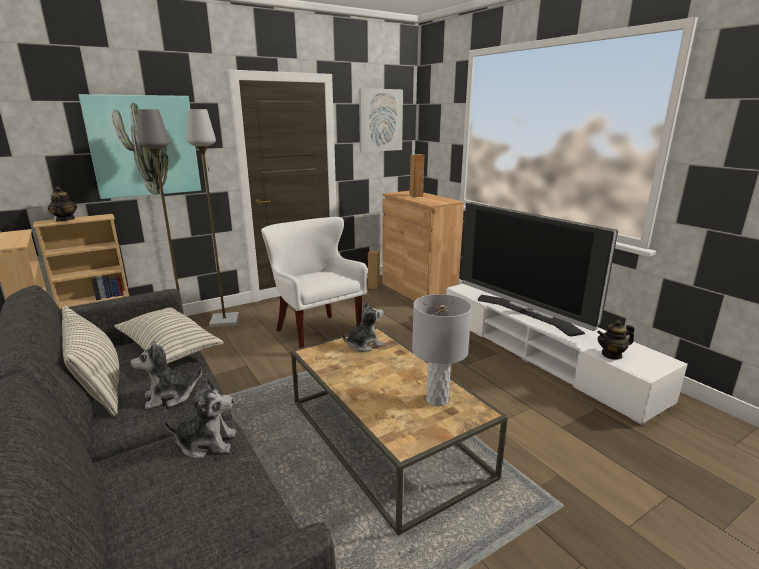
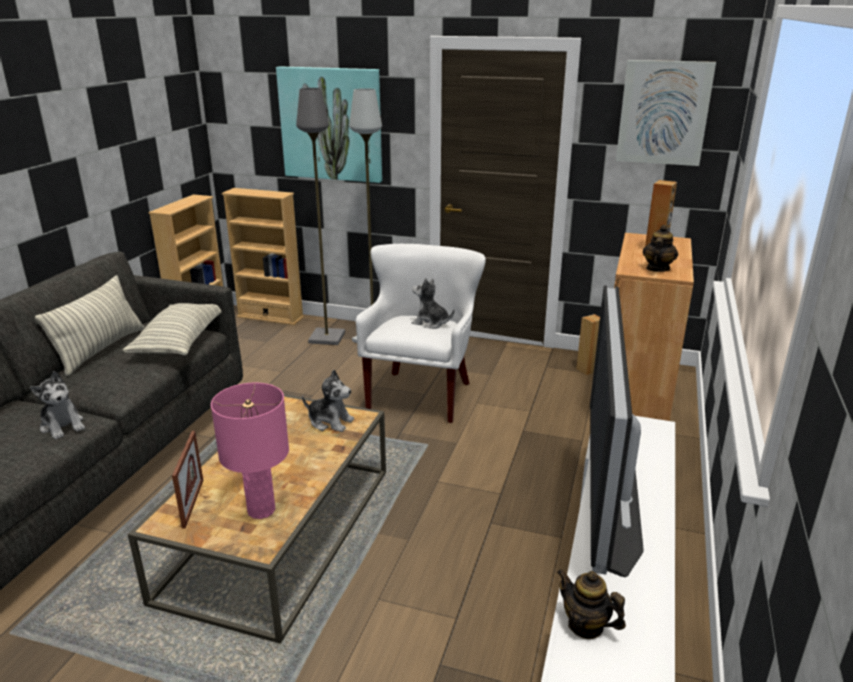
camera: 50 degrees right, 5 degrees up
teapot [48,187,77,222] -> teapot moved to [643,225,678,272]
plush toy [131,341,202,409] -> plush toy moved to [411,278,454,329]
grey table lamp [412,294,472,406] -> pink table lamp [211,383,289,519]
none -> picture frame [172,431,203,528]

